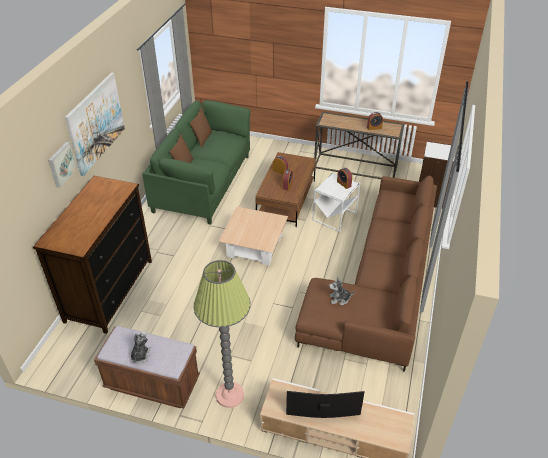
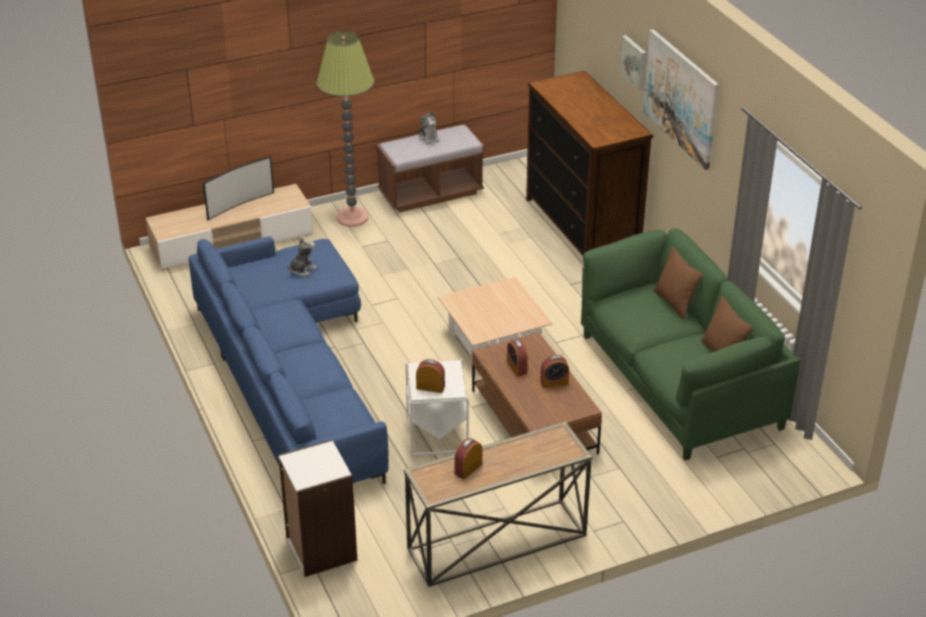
camera: 140 degrees right, 5 degrees down
brown sofa [295,176,437,372] -> blue sofa [188,237,389,484]

